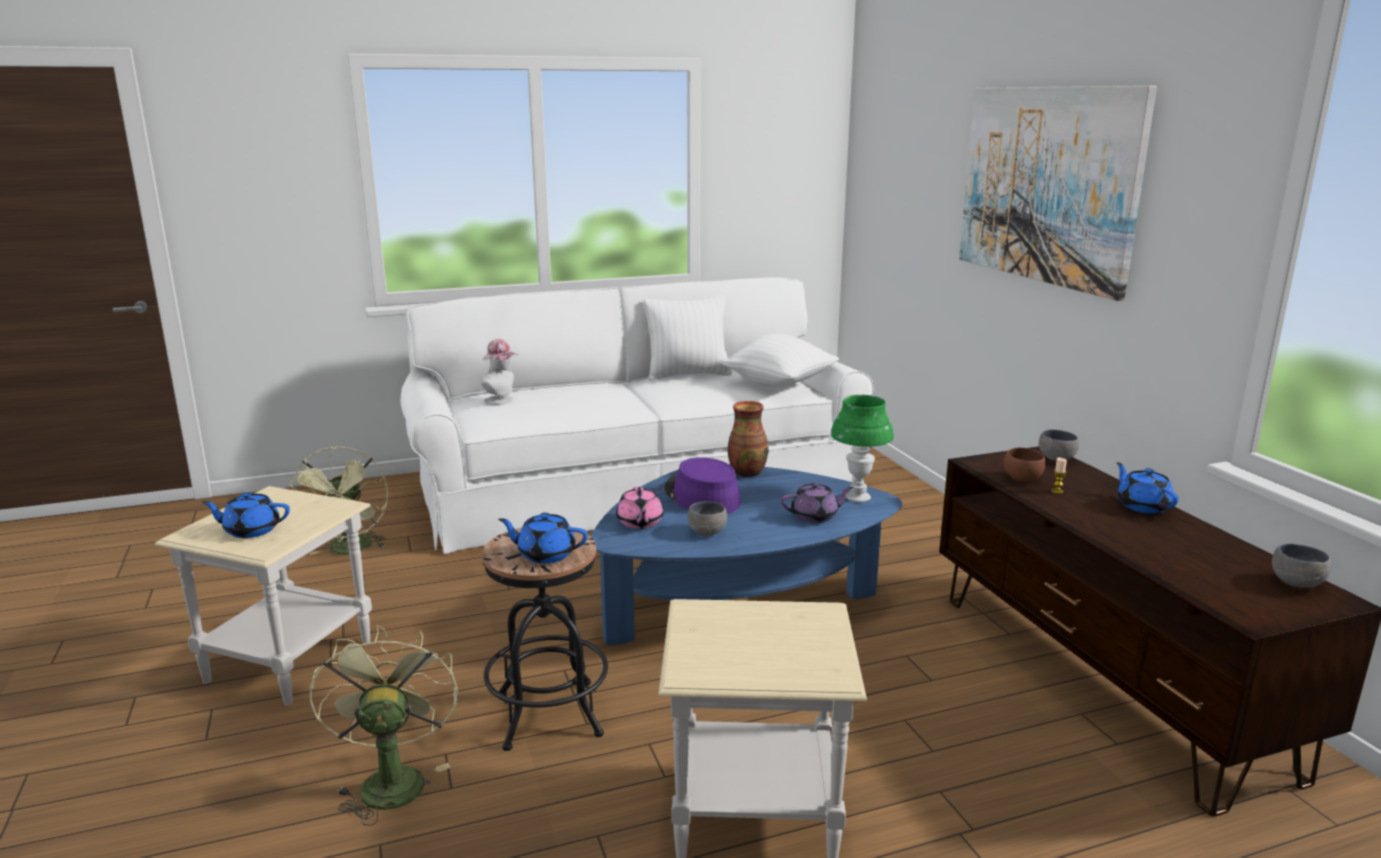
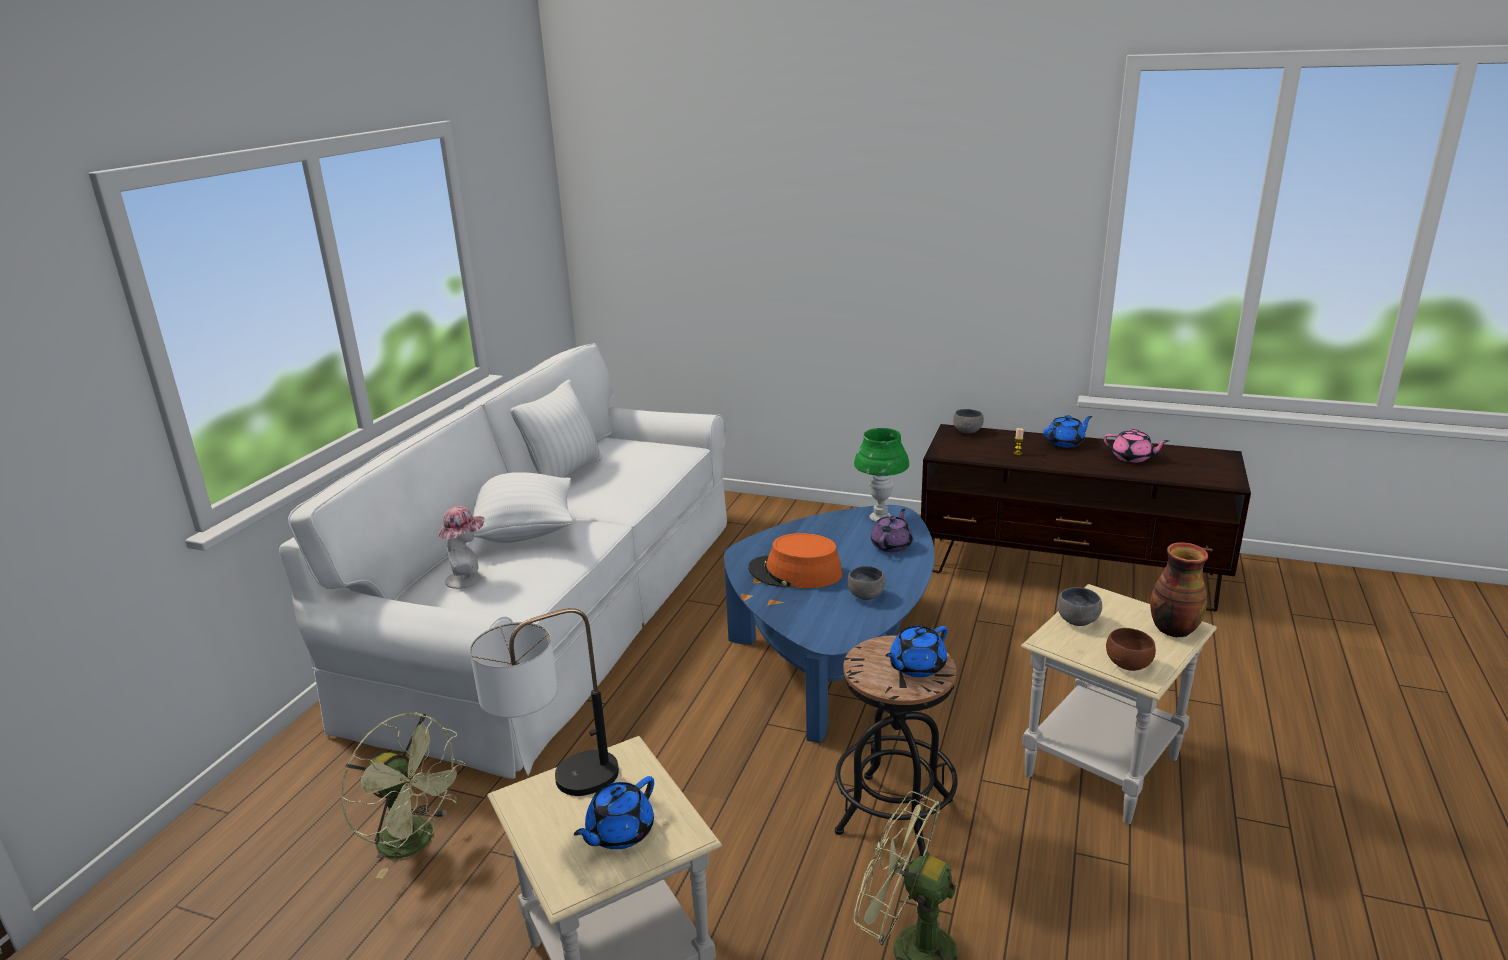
camera: 50 degrees left, 5 degrees up
pink teapot [616,487,663,529] -> pink teapot moved to [1103,429,1169,463]
purple hat [664,457,741,514] -> orange hat [748,533,842,588]
white pillow [721,334,839,386] -> white pillow moved to [473,472,573,543]
vase [728,401,769,477] -> vase moved to [1150,542,1208,637]
picture [959,86,1157,301] -> none
brown bowl [1004,448,1045,482] -> brown bowl moved to [1106,628,1156,671]
blue teapot [1116,462,1179,514] -> blue teapot turned 135 degrees clockwise [1044,415,1093,447]
grey bowl [1272,544,1331,588] -> grey bowl moved to [1057,587,1102,626]
none -> table lamp [470,608,619,796]

